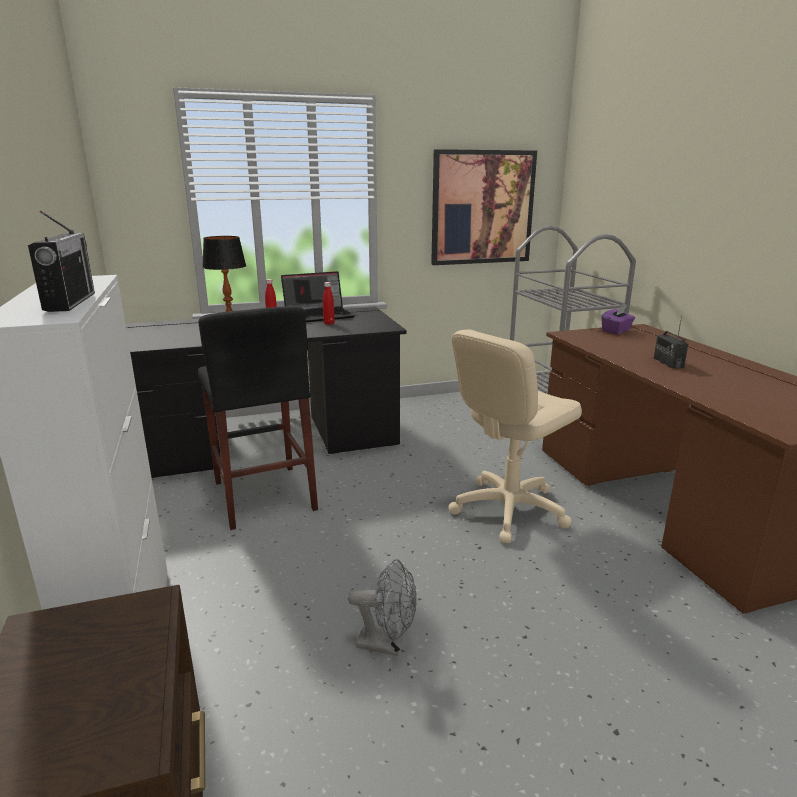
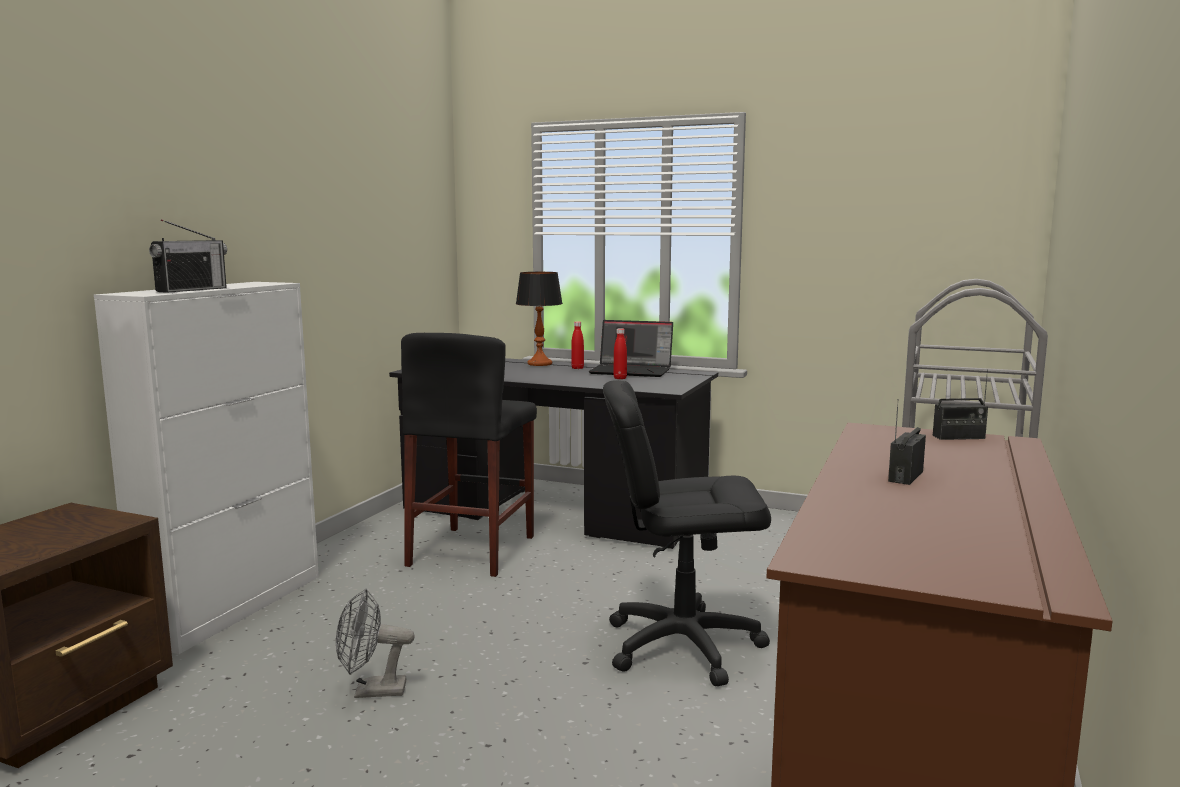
camera: 40 degrees right, 10 degrees down
grey fan [348,559,417,656] -> grey fan turned 120 degrees clockwise [336,589,415,698]
picture [431,149,537,265] -> none
beige office chair [448,329,582,543] -> black office chair [603,380,771,686]
purple tissue box [601,305,635,334] -> radio [933,370,988,440]

